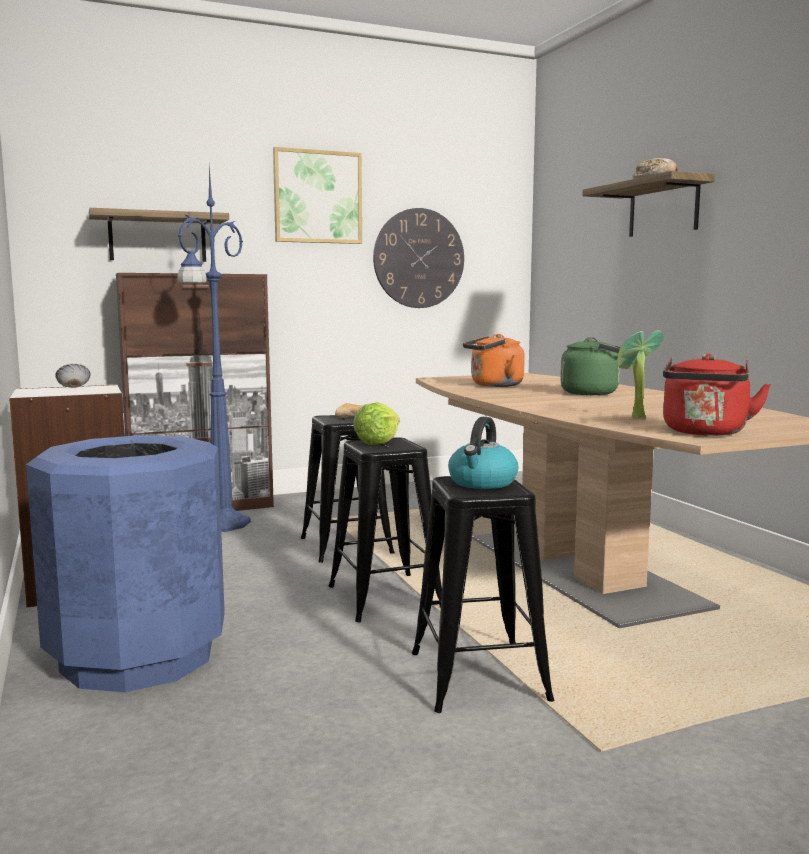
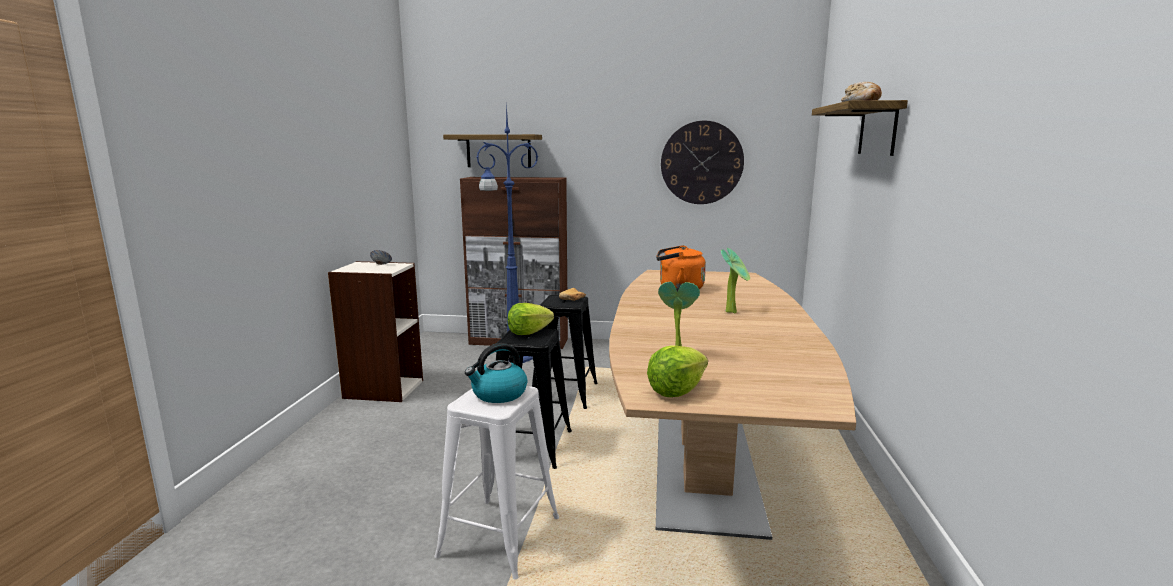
camera: 30 degrees right, 5 degrees up
blue trash can [26,435,225,692] -> none
picture [273,147,362,244] -> none
black stool [412,476,554,713] -> white stool [434,386,559,579]
green kettle [560,337,621,395] -> potted plant [721,248,750,314]
red kettle [663,354,771,436] -> lettuce [647,345,708,397]

